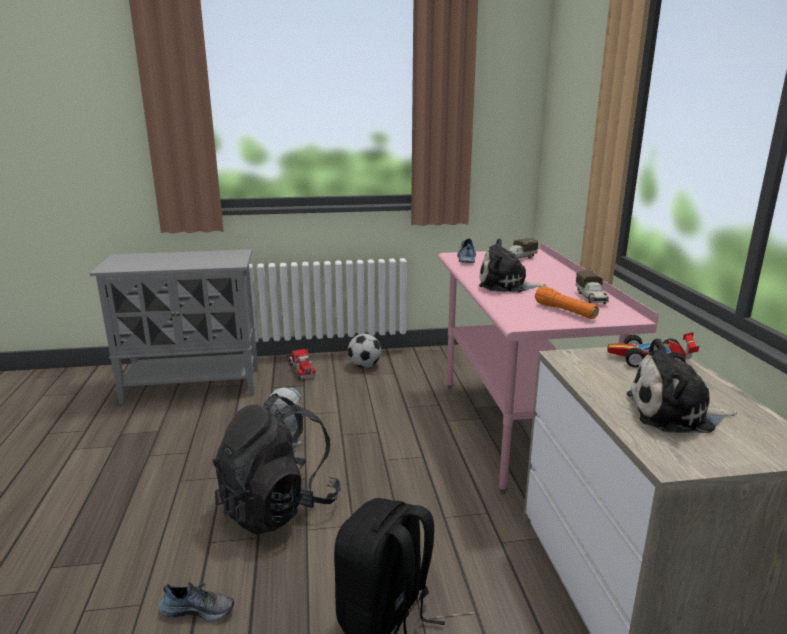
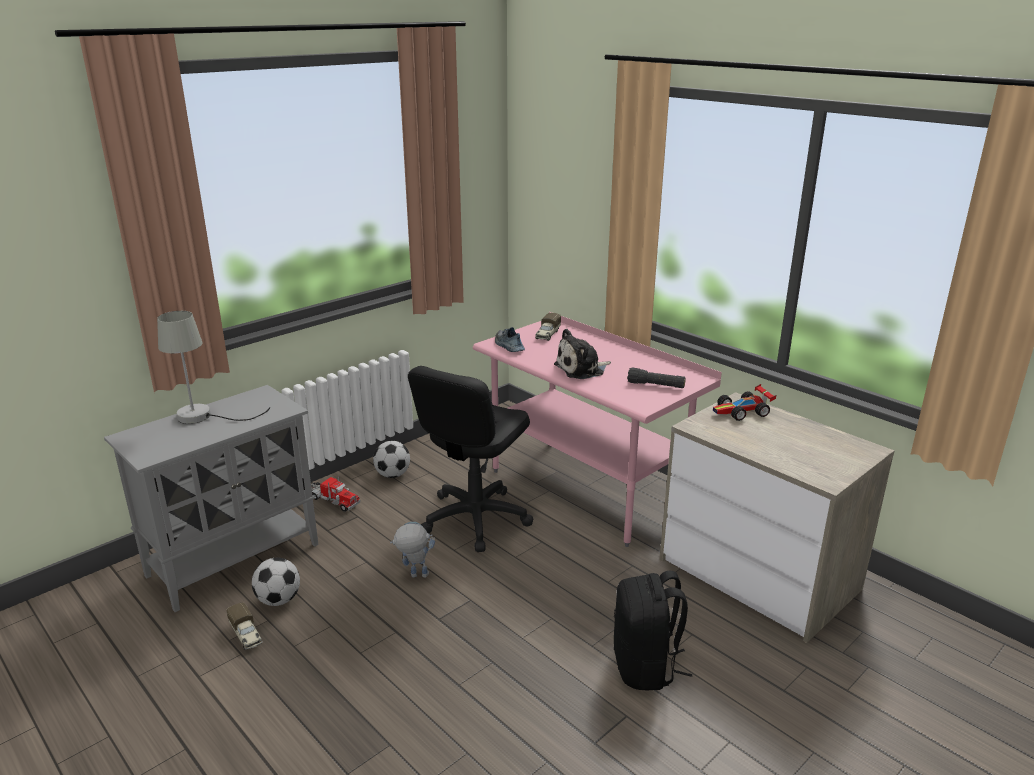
camera: 35 degrees left, 5 degrees up
shoe [158,582,234,622] -> none
black backpack [212,393,341,535] -> none
orange flashlight [535,287,599,319] -> black flashlight [627,368,686,388]
toy truck [576,270,609,304] -> toy truck moved to [226,602,263,650]
plush toy [627,338,737,433] -> none
none -> grey table lamp [157,311,270,424]
none -> football [252,558,300,606]
none -> black office chair [408,366,533,552]

